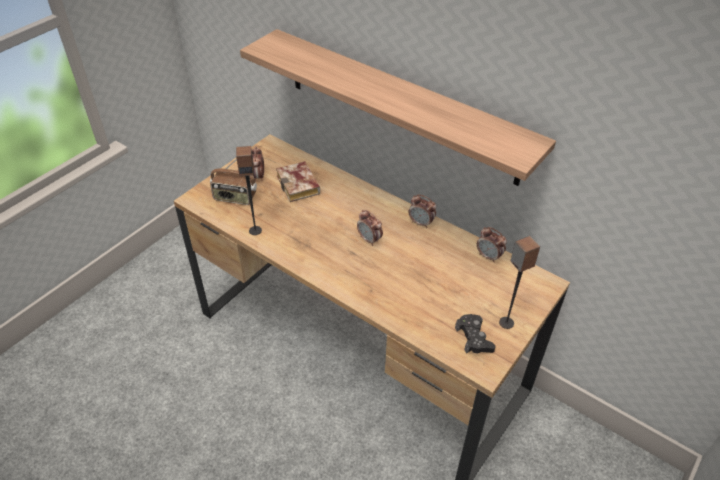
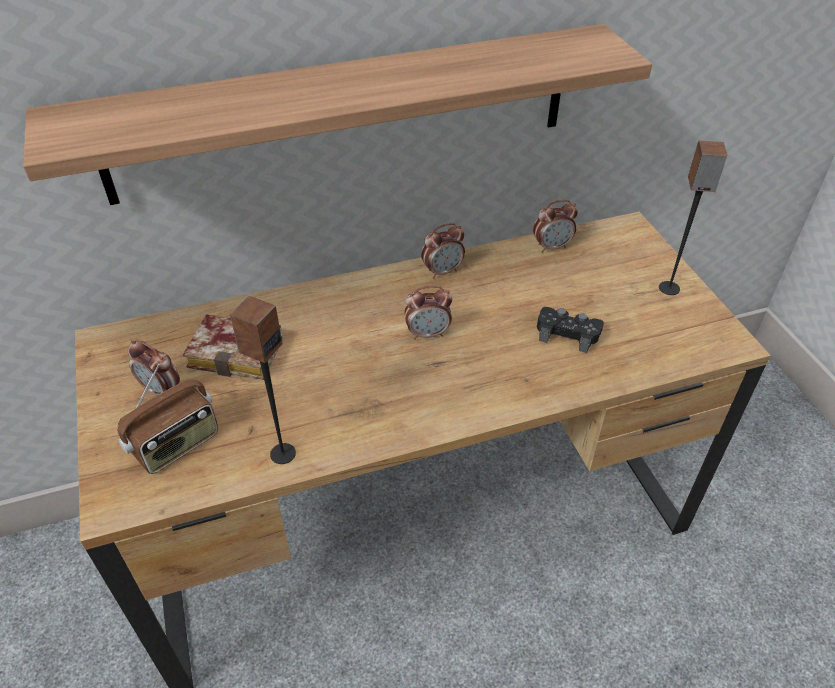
camera: 55 degrees left, 0 degrees up
black game controller [455,314,496,354] -> black game controller moved to [537,307,604,353]

